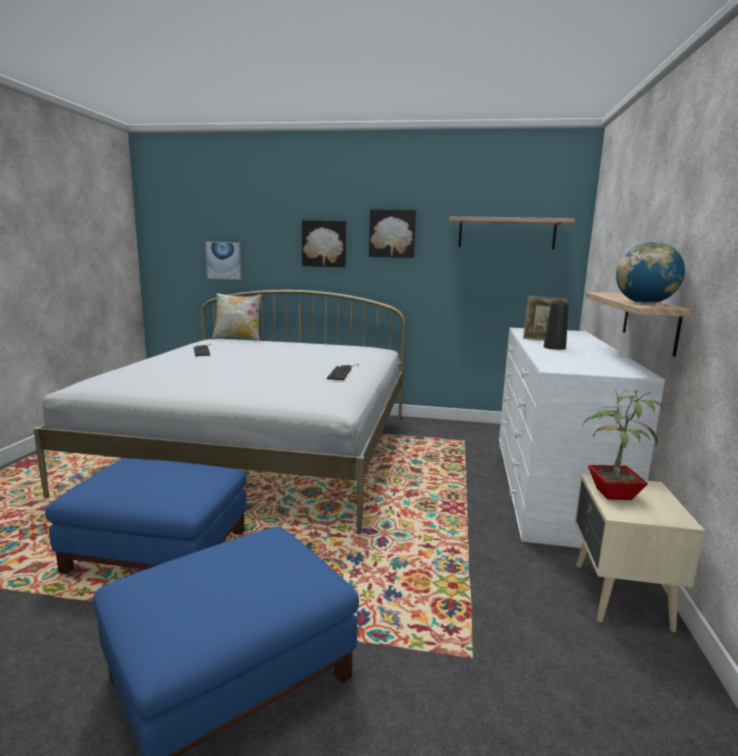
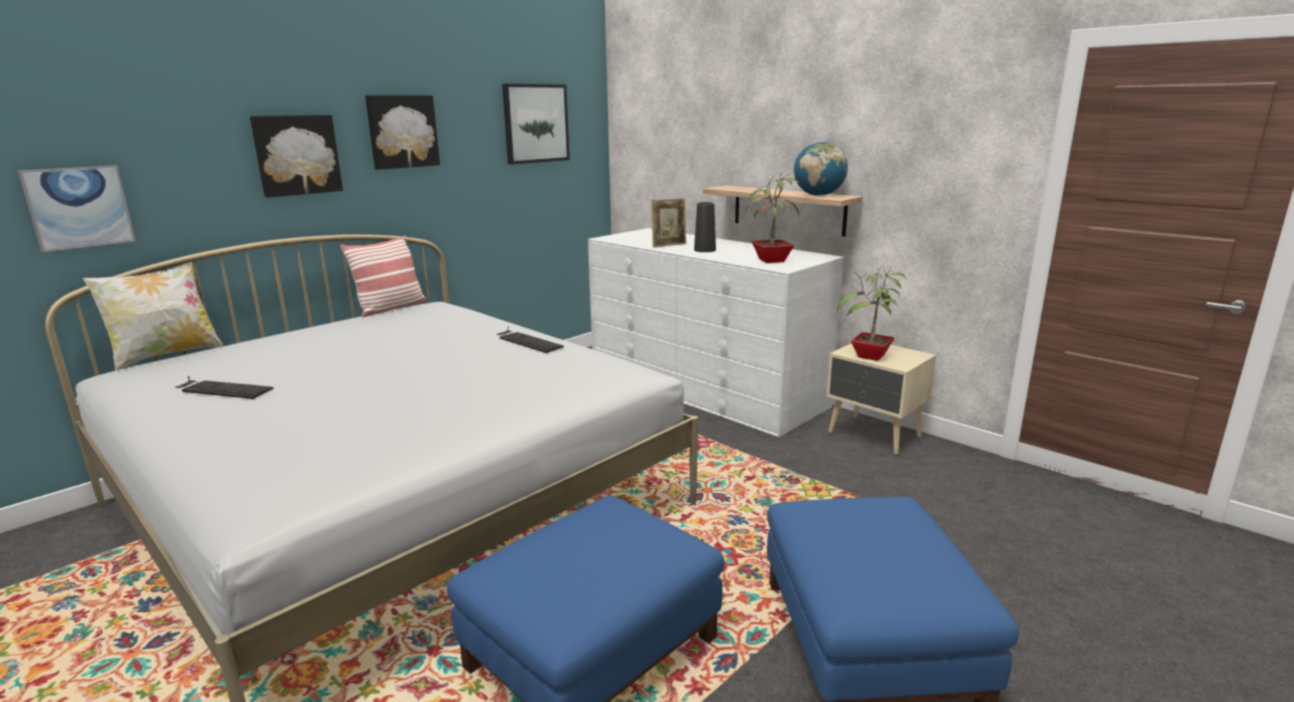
camera: 55 degrees left, 5 degrees up
shelf [449,216,575,249] -> picture [502,84,570,165]
none -> pillow [340,235,427,317]
none -> potted plant [746,173,799,263]

